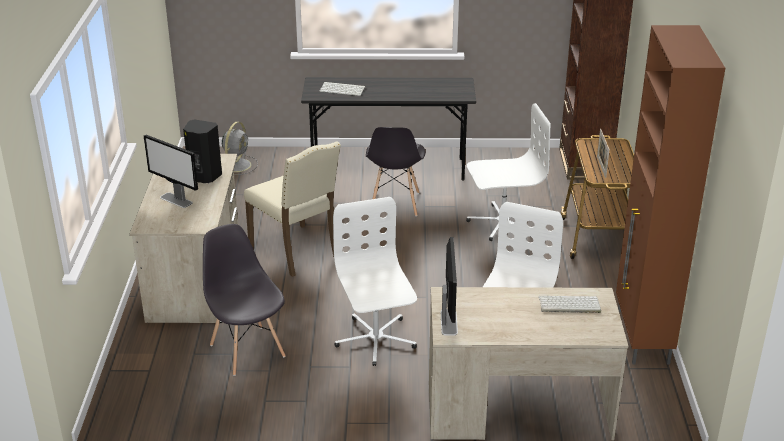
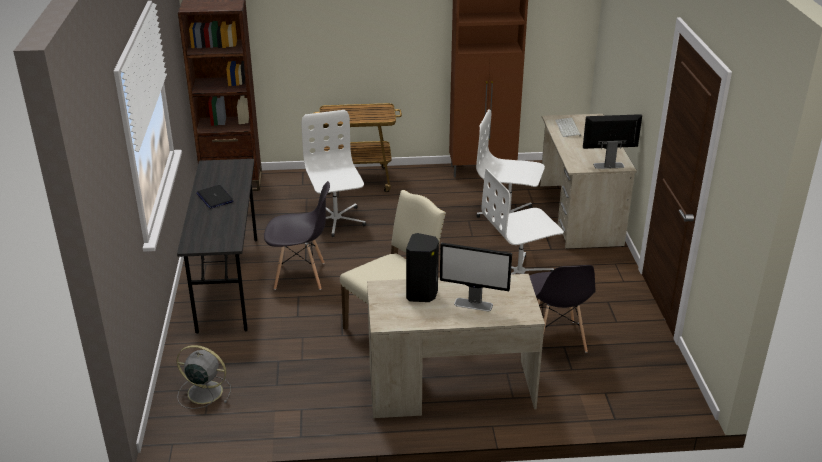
camera: 95 degrees left, 0 degrees up
monitor [144,135,198,208] -> monitor turned 75 degrees clockwise [440,243,512,311]
grey chair [203,224,286,376] -> grey chair turned 60 degrees counterclockwise [529,265,595,353]
keyboard [319,82,365,96] -> none
picture frame [597,129,610,178] -> none
none -> laptop [196,185,234,208]

